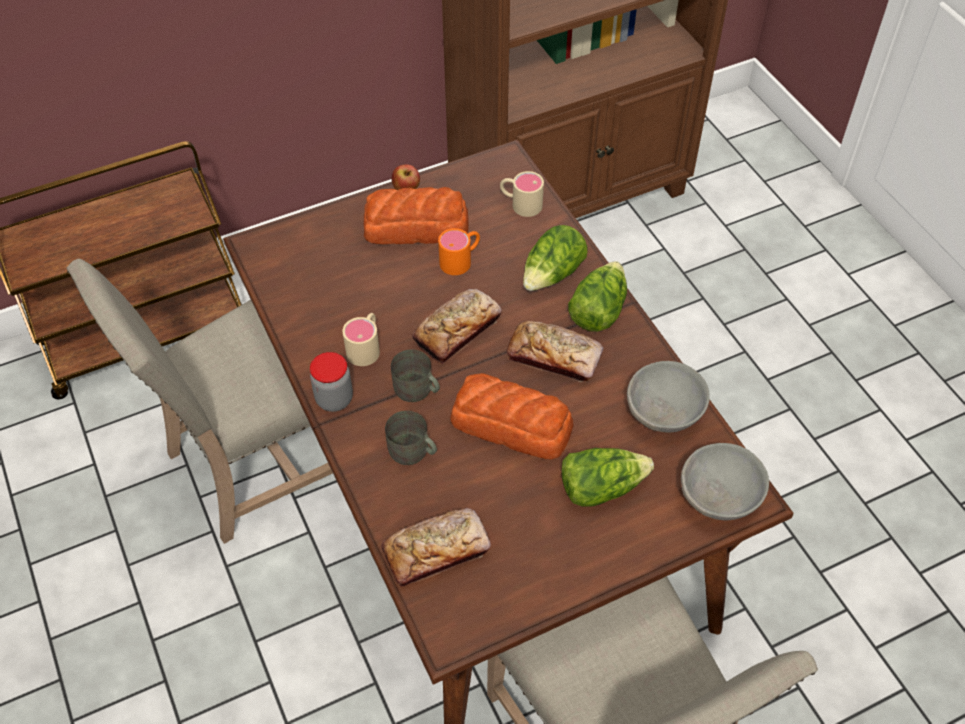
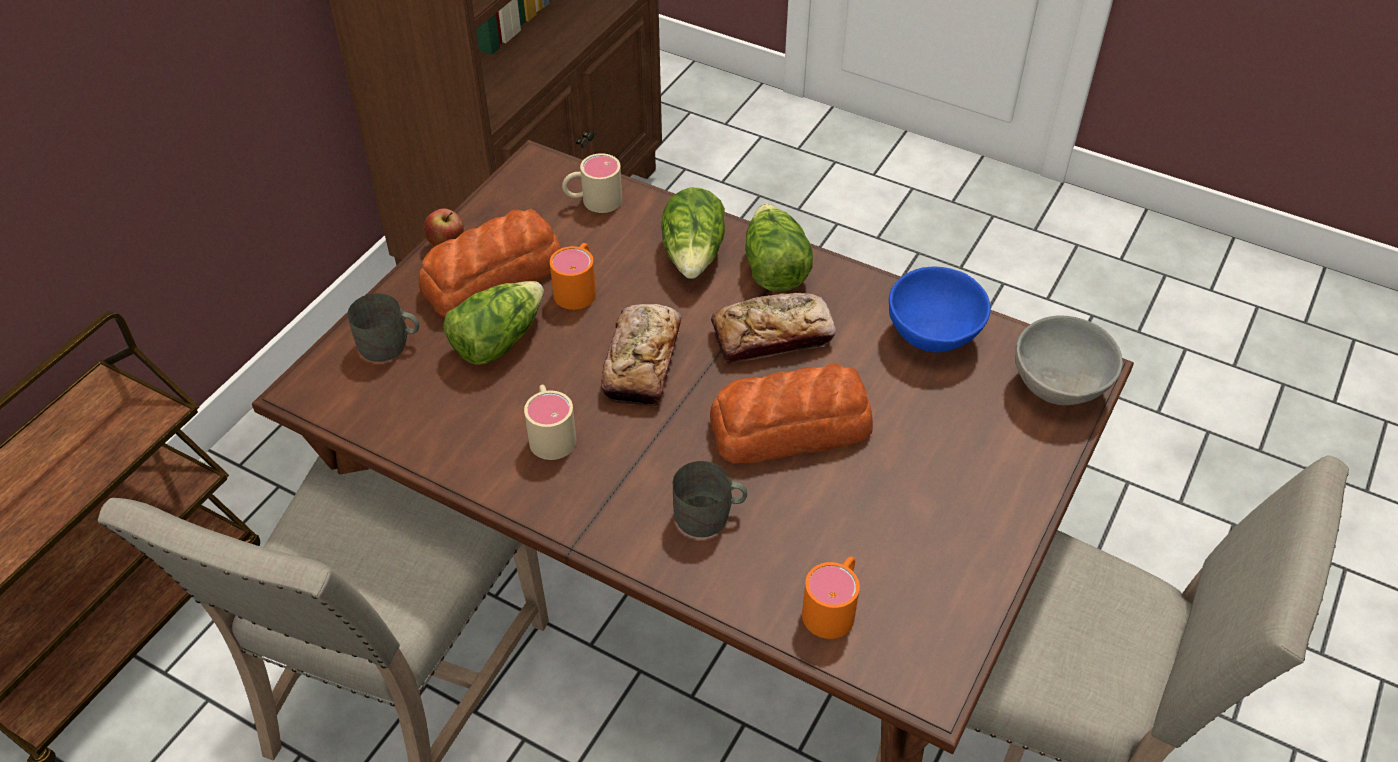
camera: 35 degrees left, 5 degrees down
jar [310,352,353,412] -> none
bread [381,508,491,587] -> orange mug [802,556,860,639]
grey mug [391,349,440,402] -> grey mug moved to [347,293,420,362]
lettuce [561,448,654,507] -> lettuce moved to [443,281,544,365]
grey bowl [627,361,710,433] -> blue bowl [889,266,991,352]

